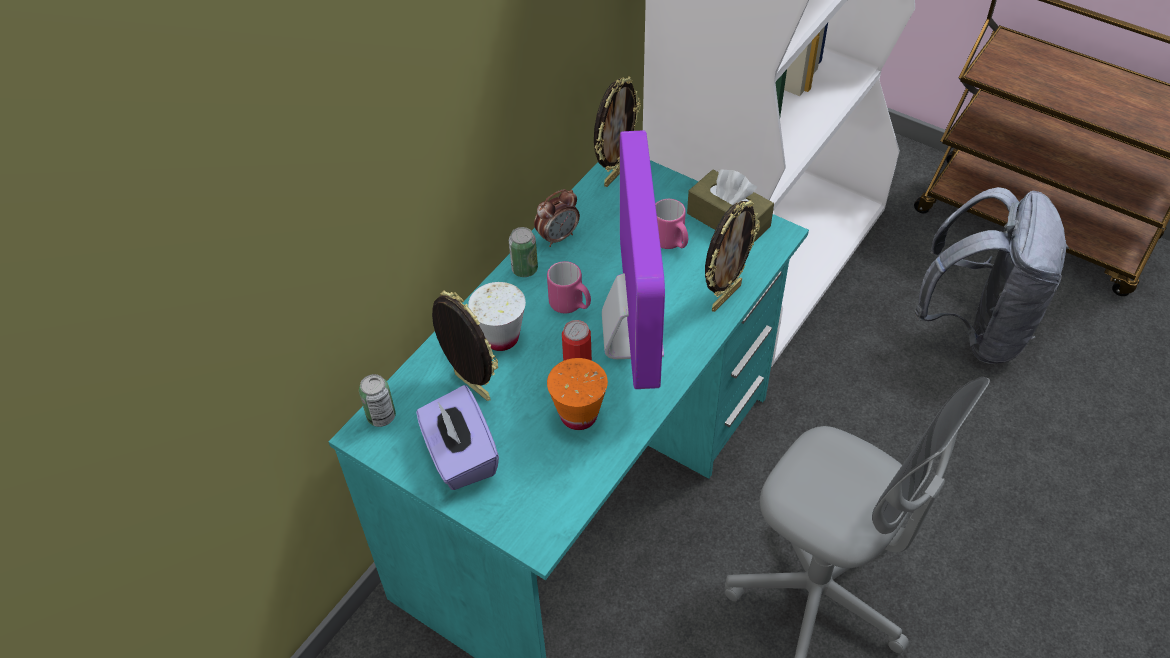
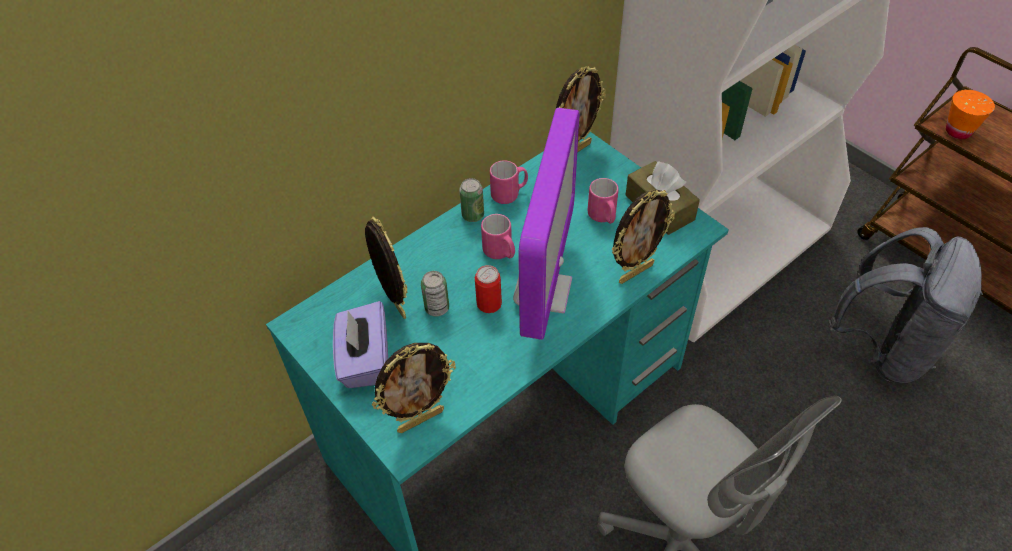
camera: 15 degrees right, 0 degrees up
can [359,374,396,427] -> can moved to [421,271,449,316]
white cup [468,282,526,351] -> none
alarm clock [534,189,580,247] -> pink mug [490,160,528,204]
orange cup [547,358,608,430] -> orange cup moved to [946,90,995,139]
none -> picture frame [372,343,456,433]

